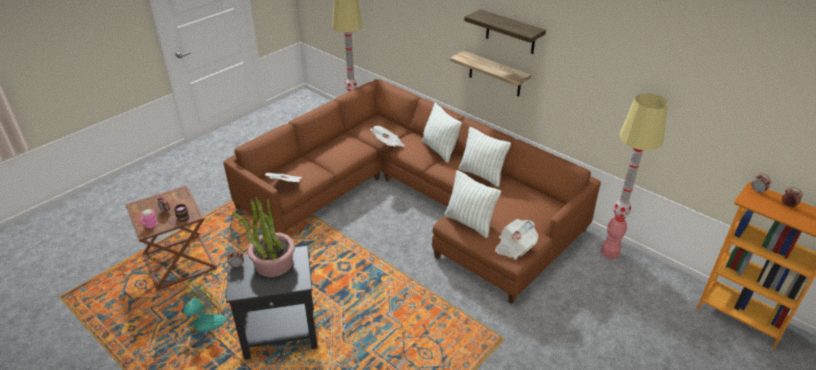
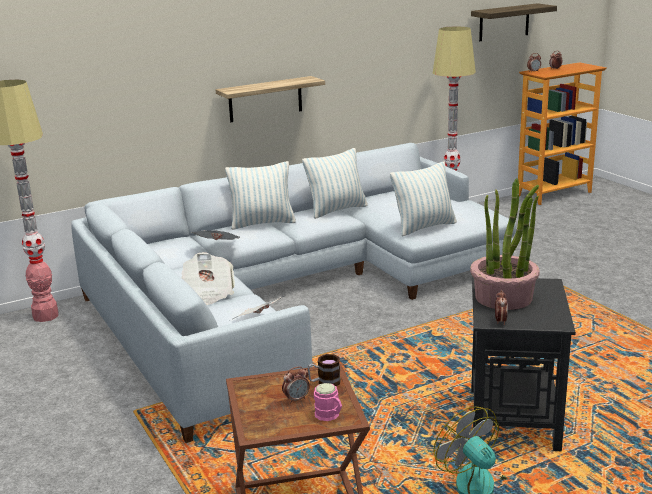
camera: 70 degrees left, 15 degrees down
brown sofa [223,79,601,304] -> grey sofa [71,143,516,443]
shelf [464,9,546,54] -> shelf moved to [471,3,557,41]
newspaper [495,219,538,259] -> newspaper moved to [181,252,235,305]

